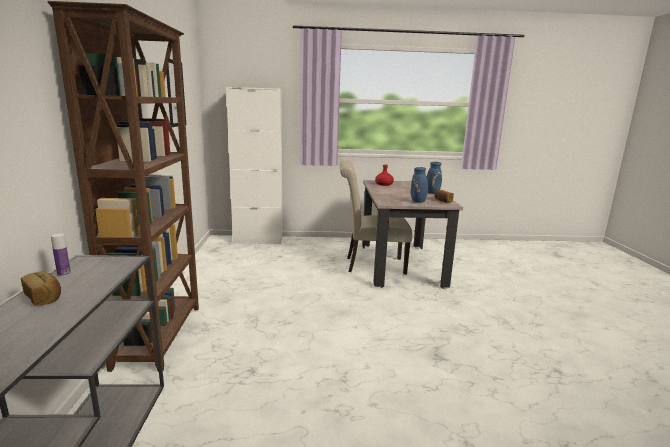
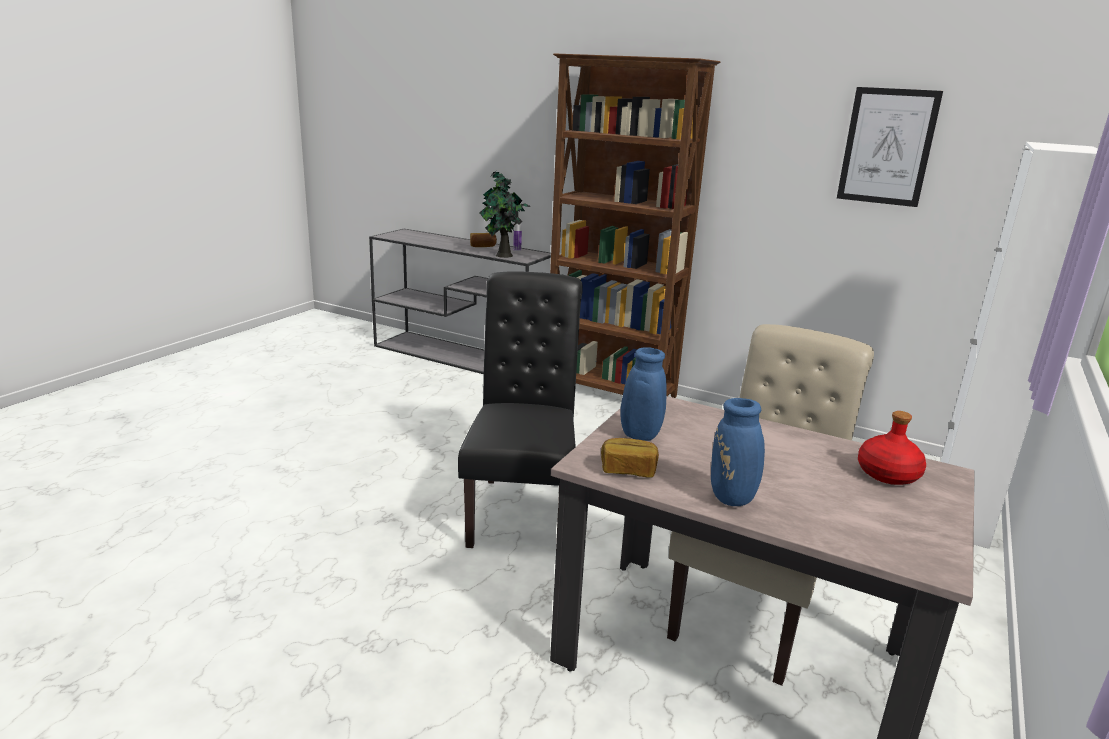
camera: 120 degrees right, 5 degrees up
none -> black chair [458,271,583,548]
none -> potted plant [480,171,530,258]

